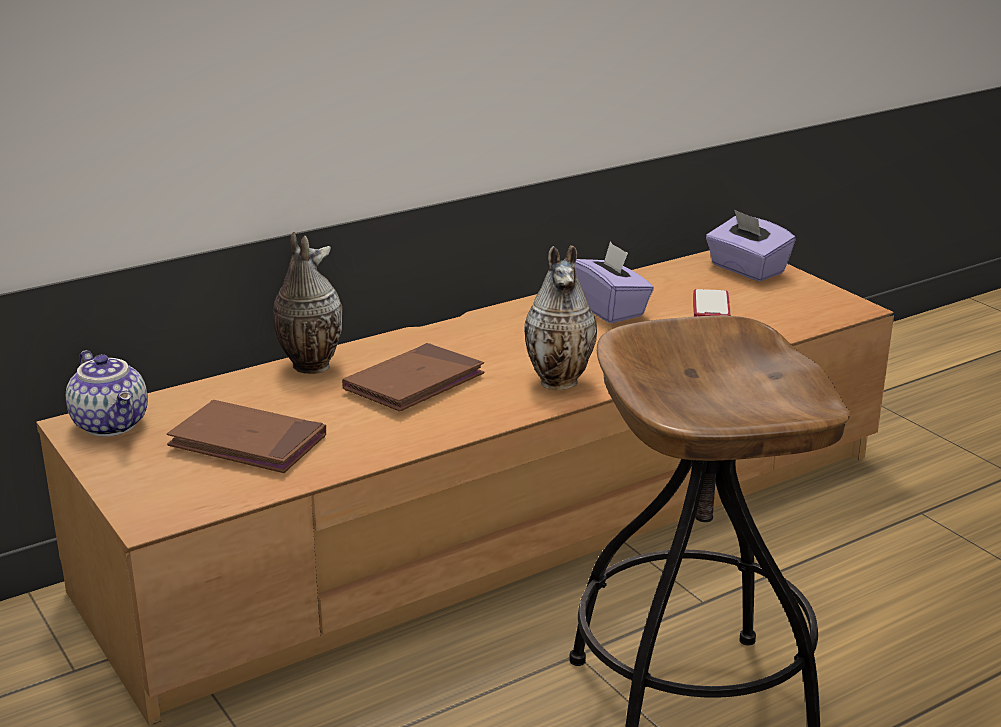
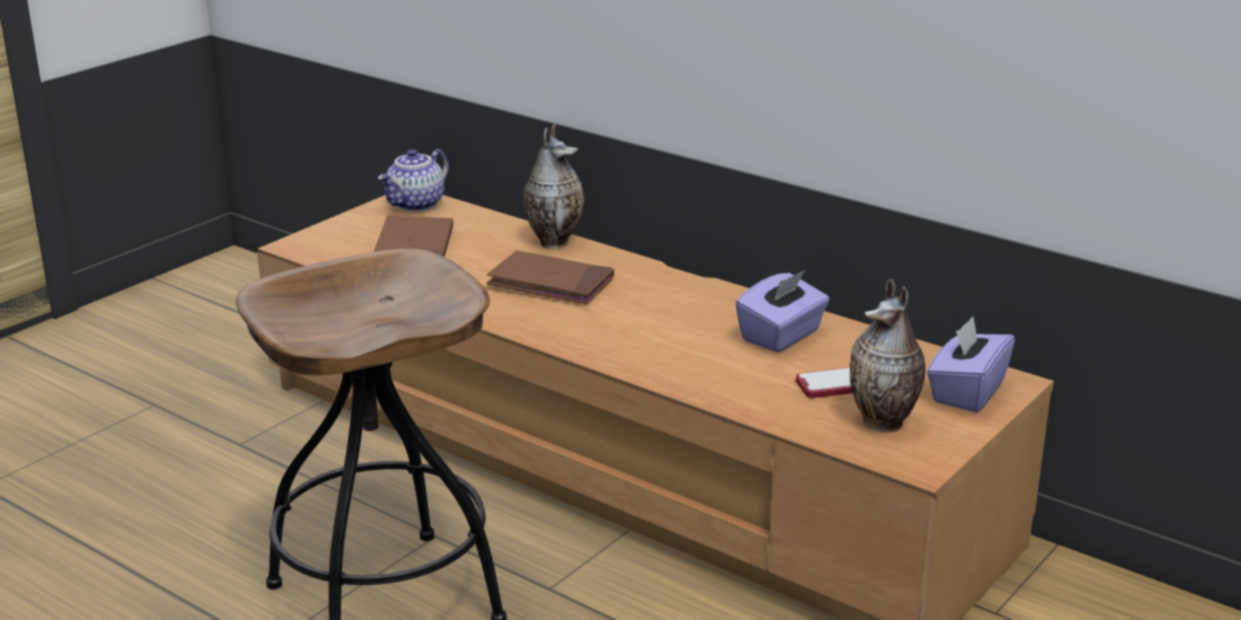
camera: 70 degrees right, 0 degrees up
vase [524,245,597,390] -> vase moved to [850,279,925,432]

